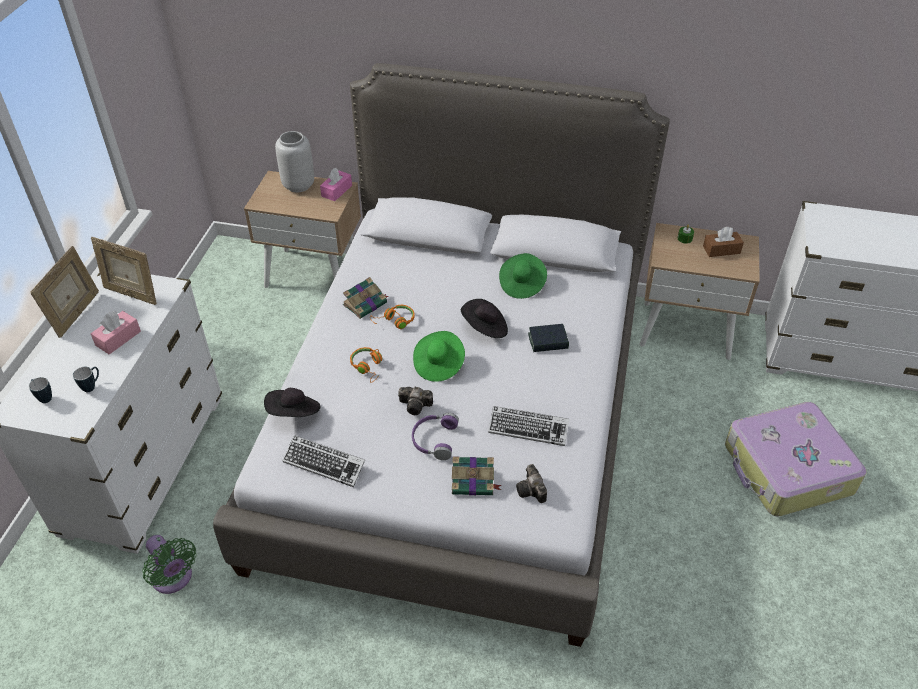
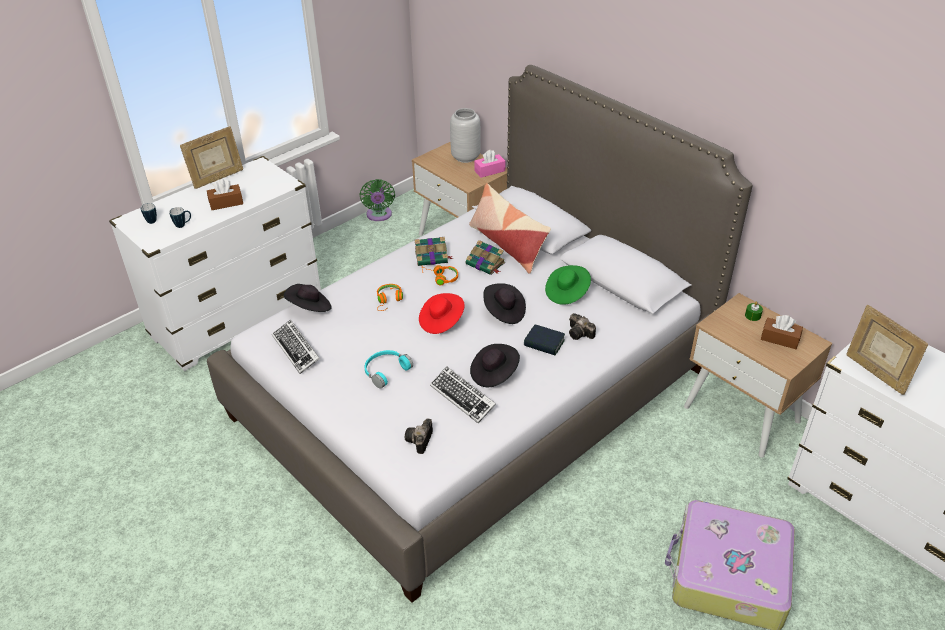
camera: 35 degrees right, 5 degrees down
picture frame [91,237,157,305] -> picture frame moved to [846,305,928,395]
pink tissue box [91,311,141,355] -> brown tissue box [207,179,243,210]
green fan [142,535,196,594] -> green fan moved to [360,179,395,221]
camera [398,387,433,415] -> camera moved to [569,313,596,340]
purple headphones [412,413,459,460] -> turquoise headphones [365,350,413,389]
green hat [413,331,465,382] -> red hat [419,293,465,334]
book [452,456,501,495] -> book moved to [466,240,505,275]
none -> pillow [469,183,551,274]
none -> black hat [470,344,520,387]

